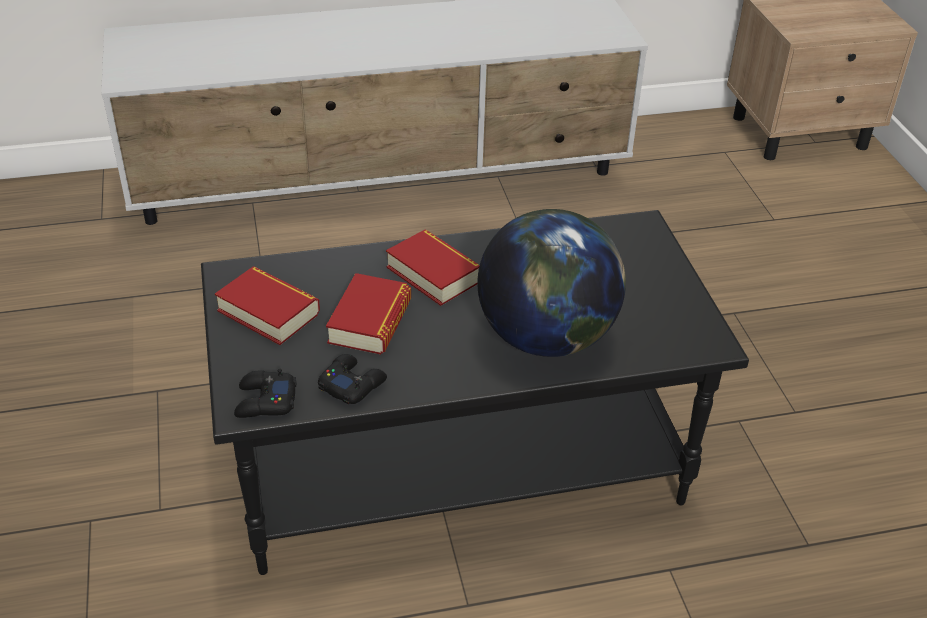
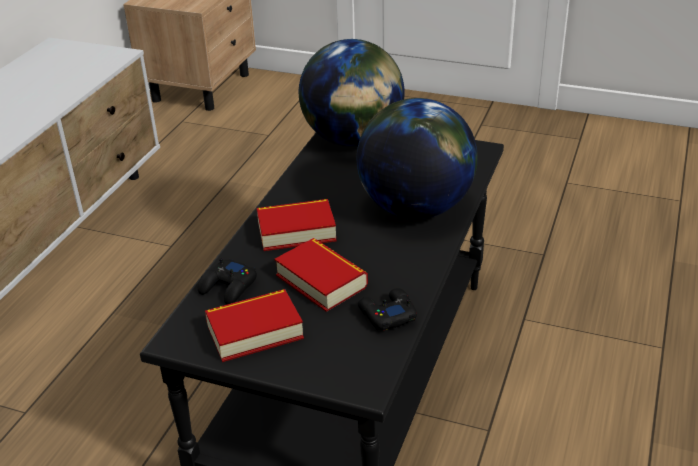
camera: 55 degrees left, 5 degrees down
black game controller [234,369,297,418] -> black game controller moved to [198,258,257,305]
none -> globe [299,39,405,146]

